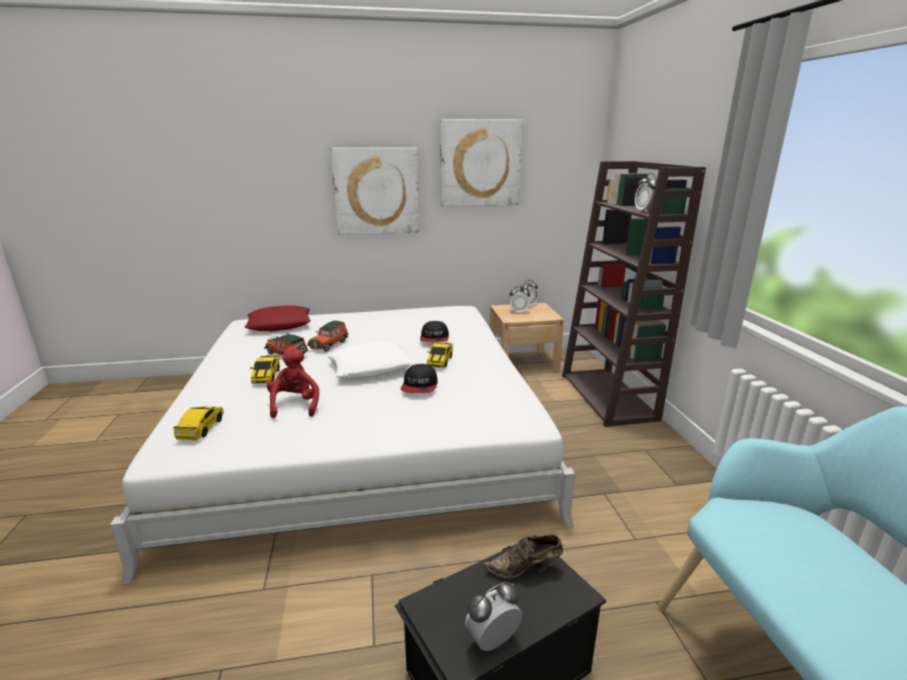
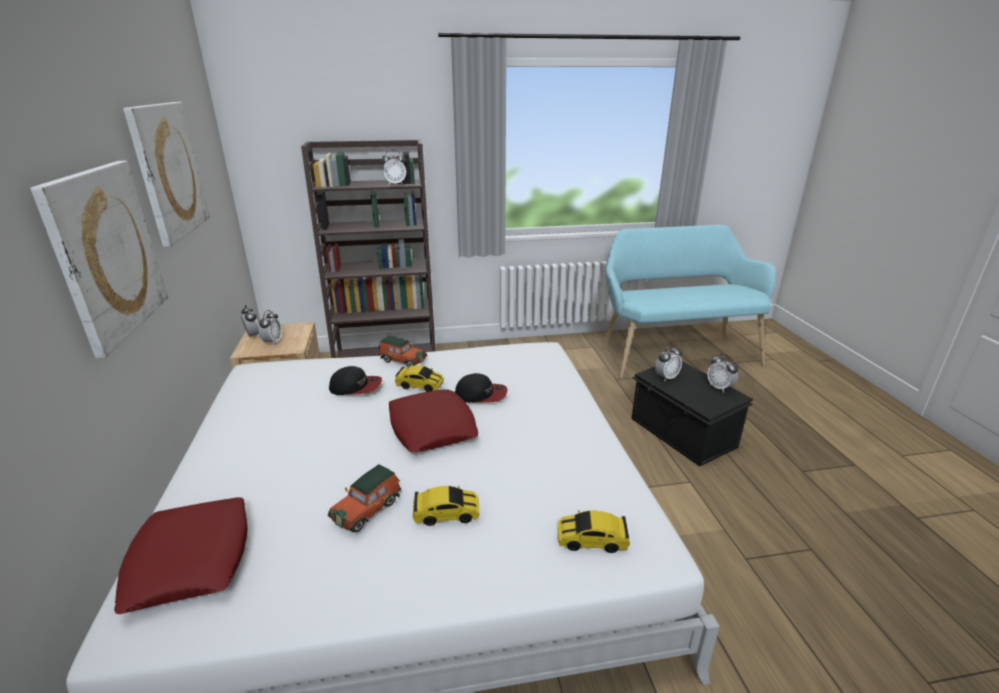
camera: 90 degrees left, 5 degrees up
red plush toy [267,346,319,418] -> none
toy car [307,321,348,352] -> toy car moved to [379,336,427,367]
white pillow [327,342,414,379] -> red pillow [389,389,478,452]
brown shoe [483,535,563,578] -> alarm clock [655,345,682,382]

